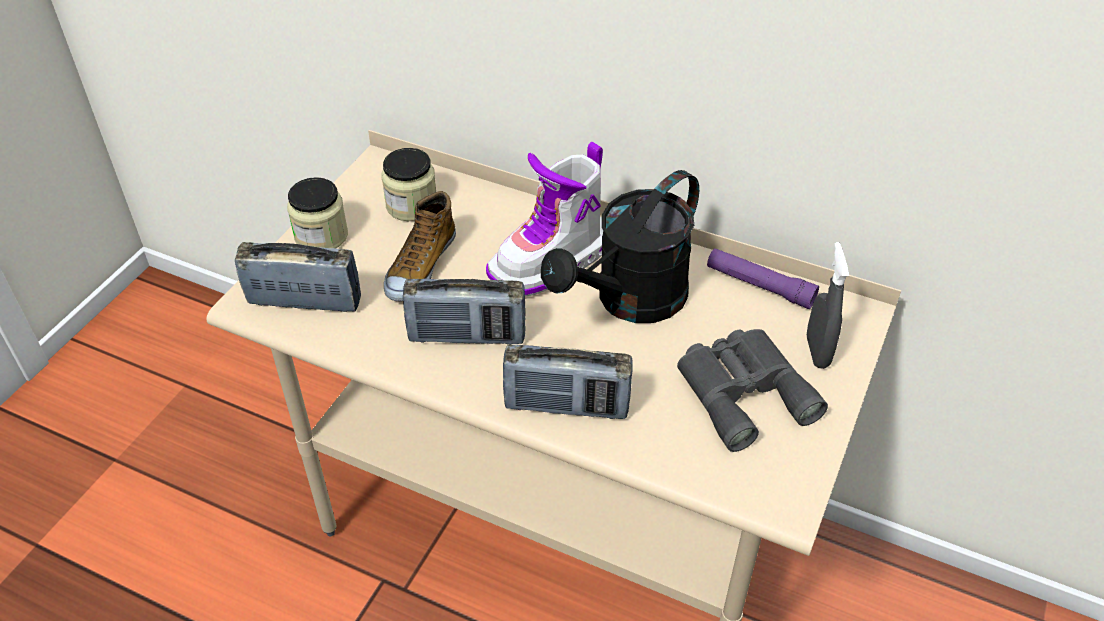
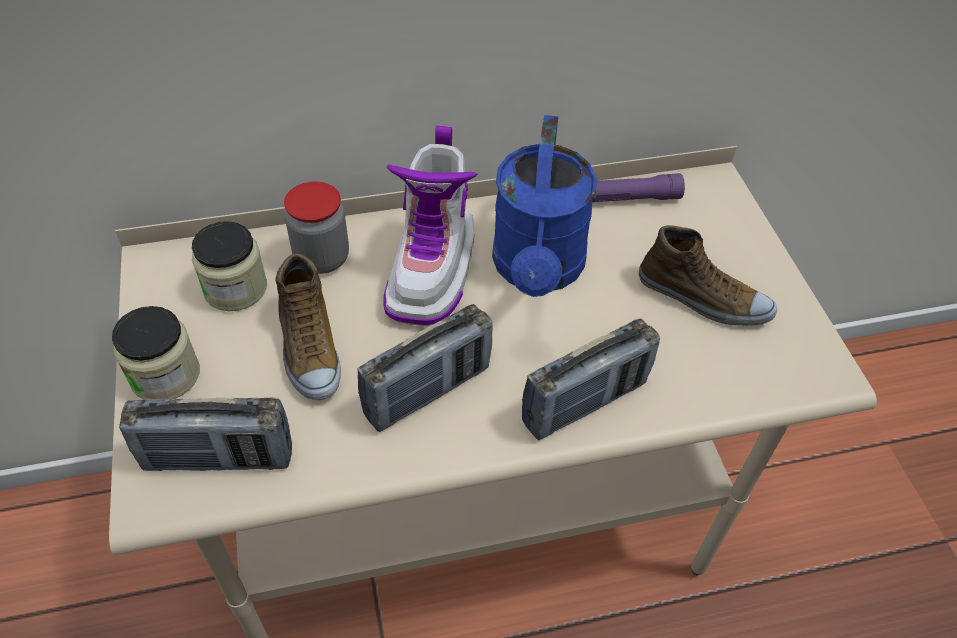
camera: 40 degrees left, 5 degrees up
radio [235,242,361,312] -> radio turned 150 degrees counterclockwise [119,397,292,471]
black watering can [541,170,699,323] -> blue watering can [492,115,597,297]
grey binoculars [677,329,828,452] -> shoe [639,225,777,326]
grey spray bottle [807,242,849,369] -> none
none -> jar [284,181,349,274]

